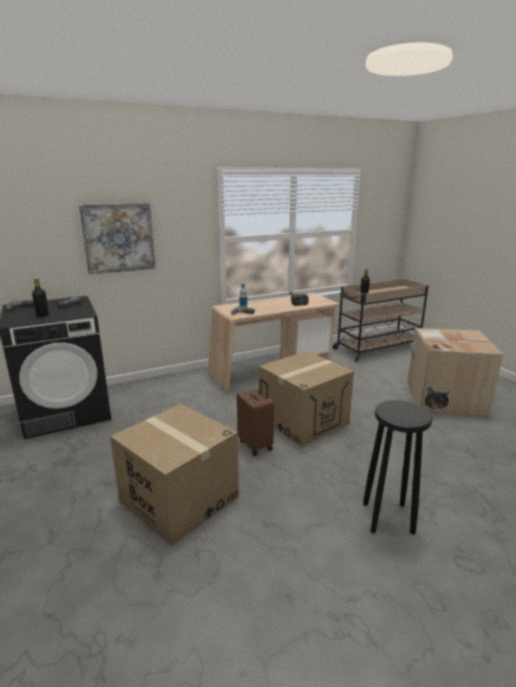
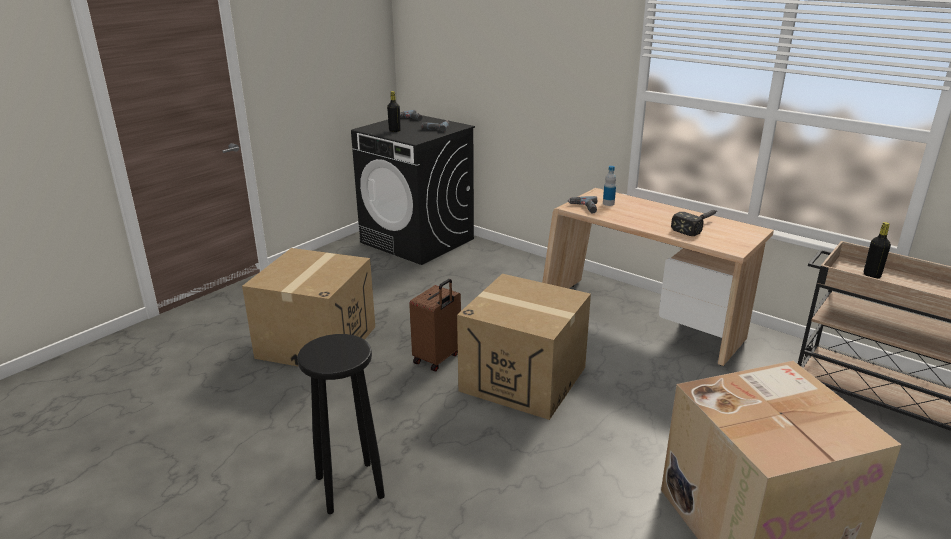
camera: 65 degrees right, 5 degrees up
picture [79,203,155,274] -> none

